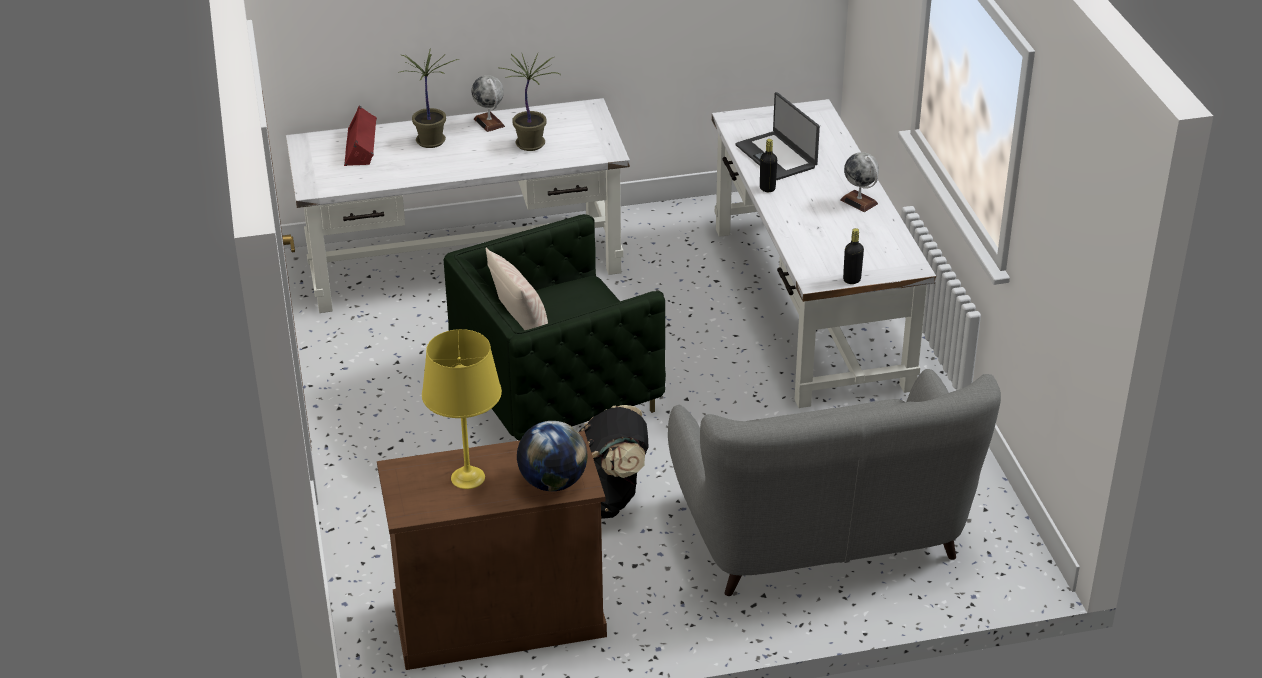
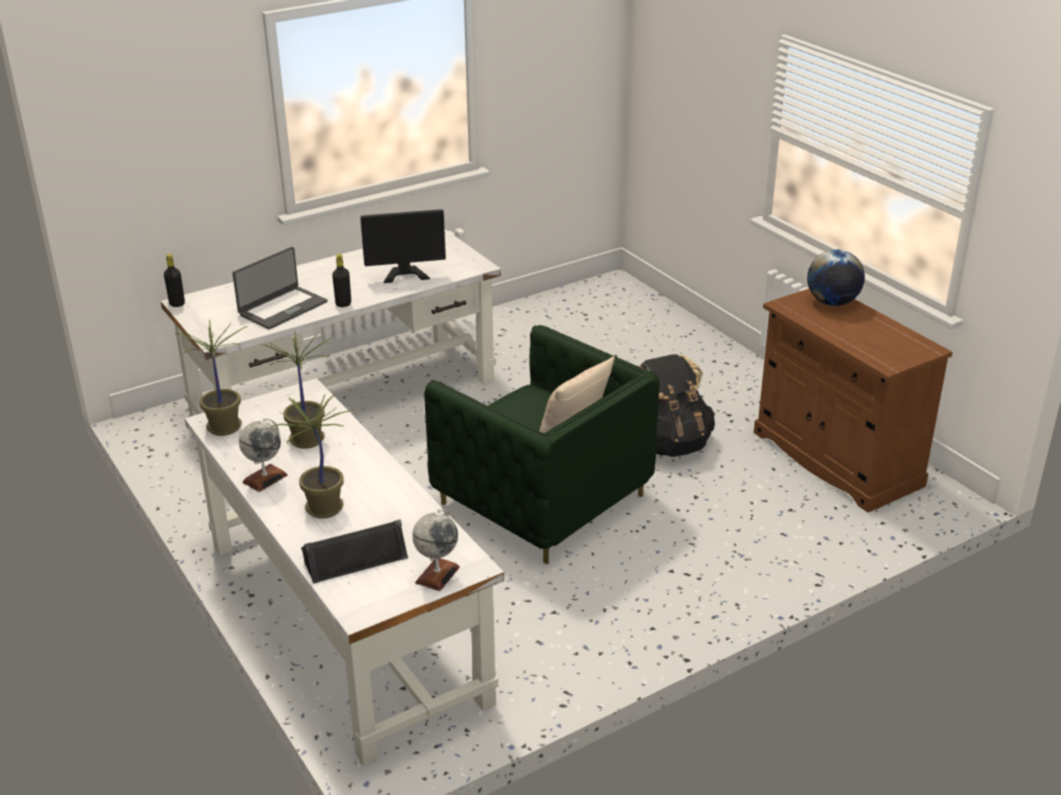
camera: 110 degrees left, 5 degrees down
red speaker [344,105,377,166] -> black speaker [301,519,408,584]
yellow table lamp [422,329,502,489] -> none
grey sofa [668,369,1001,596] -> none
globe [840,152,879,212] -> globe moved to [412,509,460,591]
black bottle [843,228,864,284] -> black bottle moved to [164,254,185,307]
none -> potted plant [175,320,248,436]
none -> monitor [360,209,446,283]

